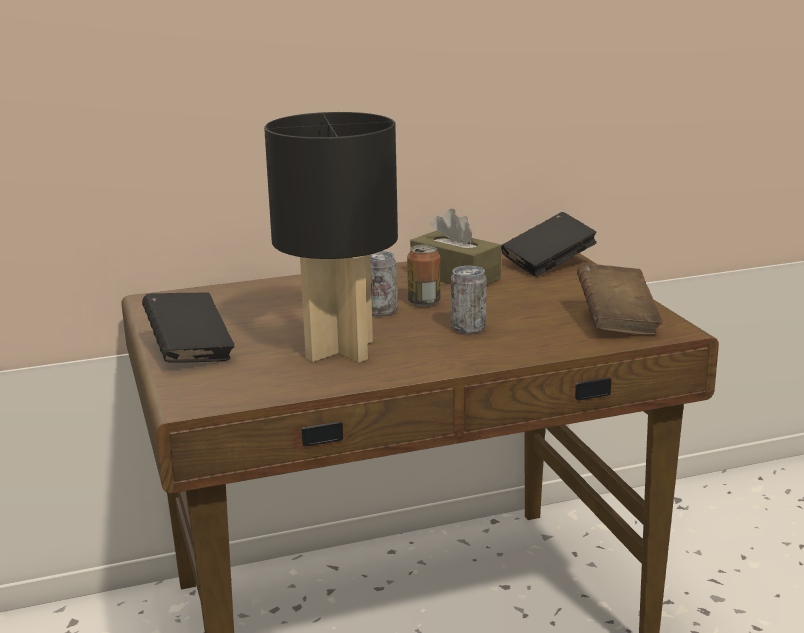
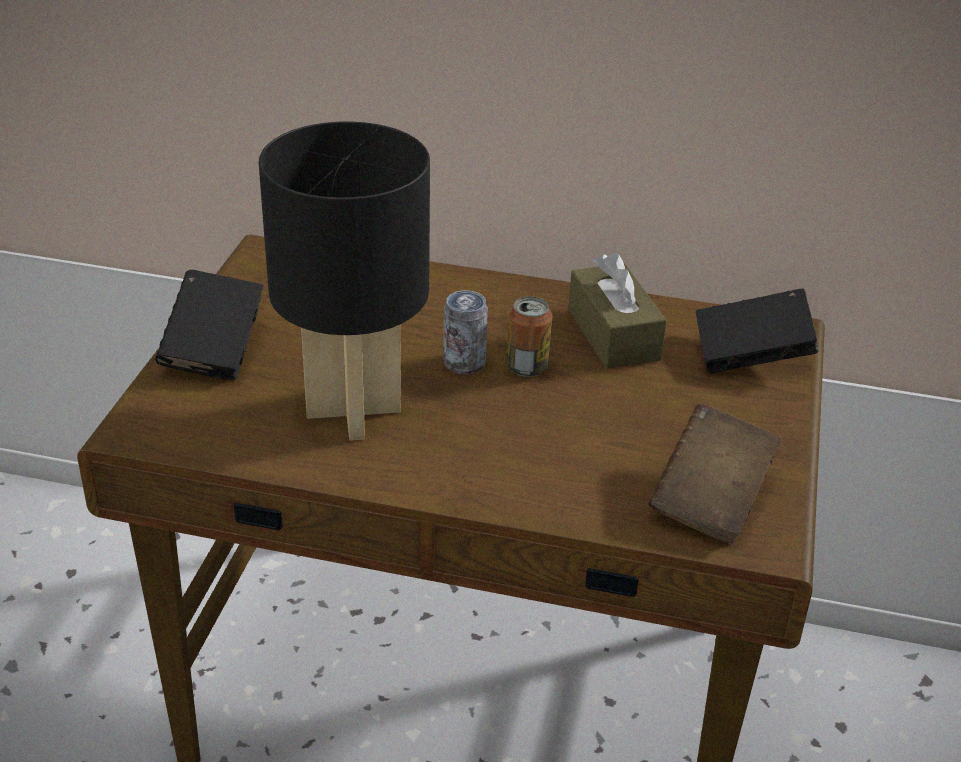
camera: 30 degrees right, 15 degrees up
can [451,266,486,334] -> none

